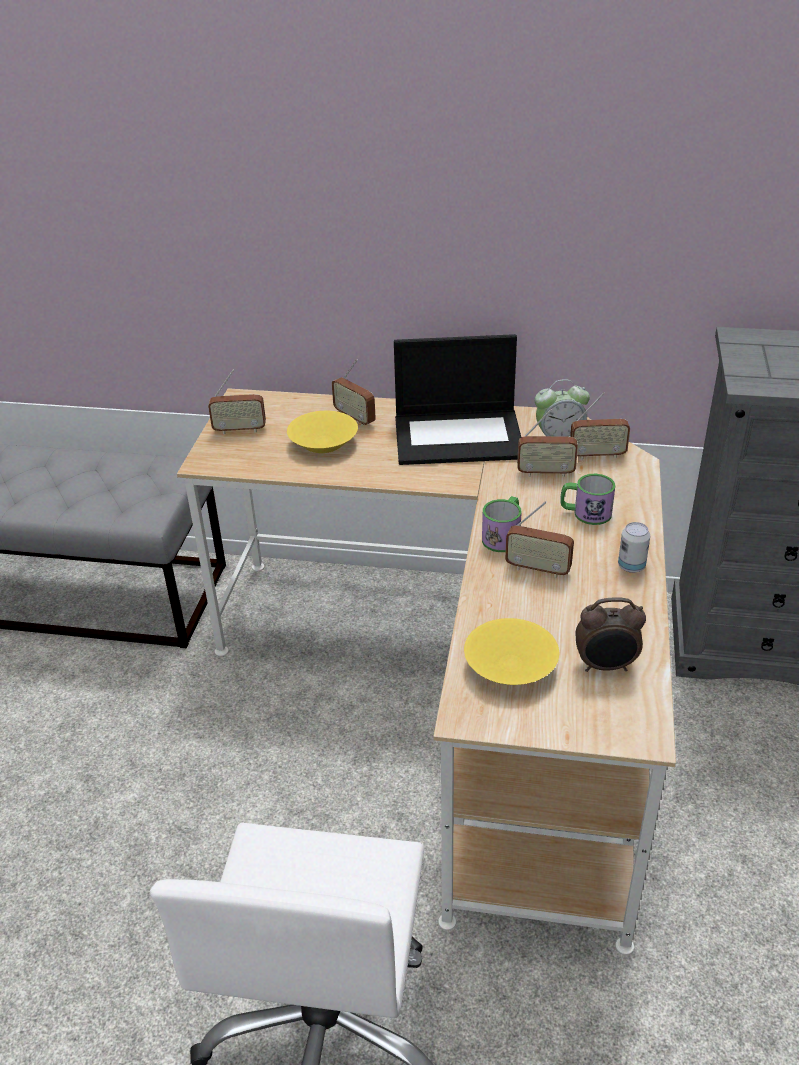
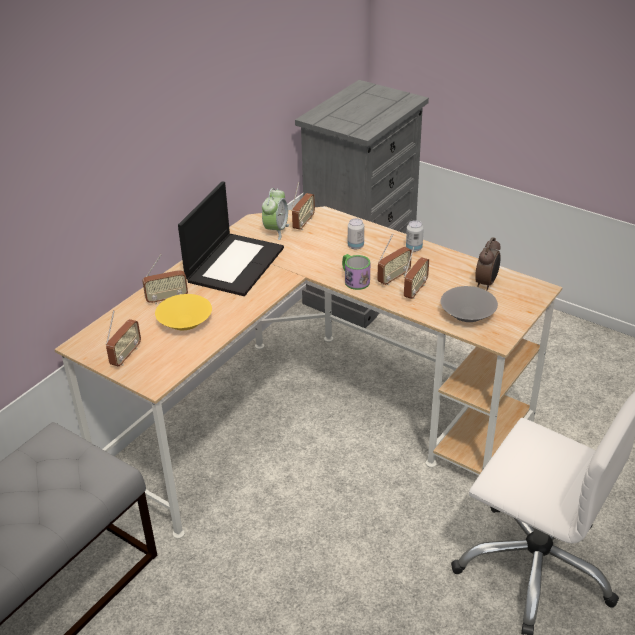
camera: 65 degrees left, 0 degrees up
yellow bowl [464,618,560,685] -> grey bowl [441,286,498,322]
radio [517,409,578,477] -> radio moved to [404,246,429,299]
mug [561,474,615,525] -> can [348,218,364,250]

